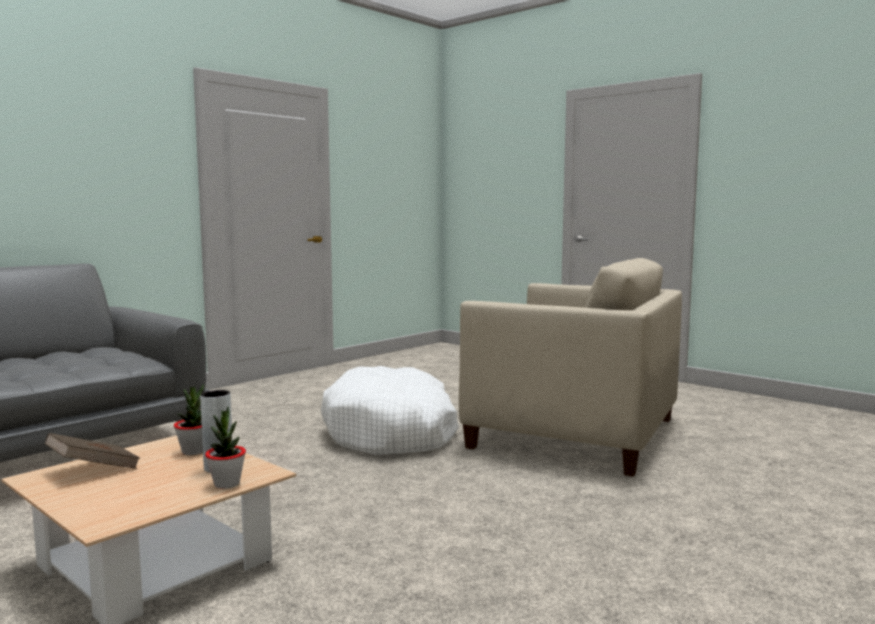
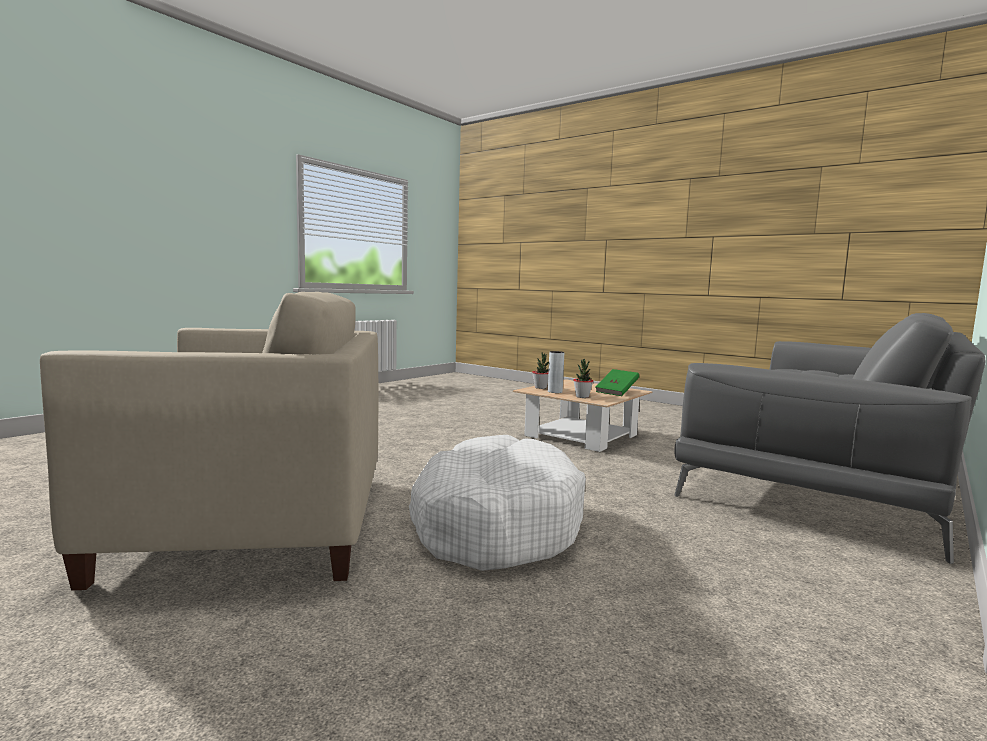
camera: 175 degrees right, 0 degrees up
brown book [45,433,140,469] -> green book [595,369,639,396]
beige armchair [459,258,682,477] -> beige armchair turned 150 degrees clockwise [40,292,378,591]

